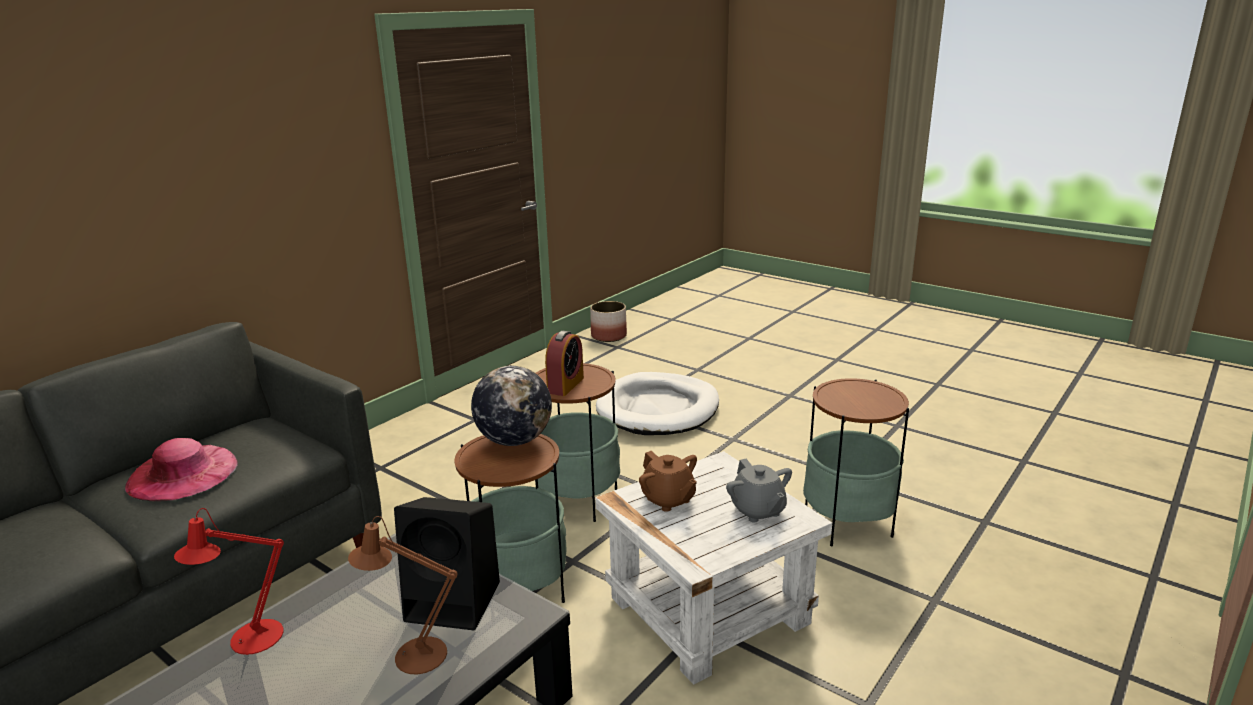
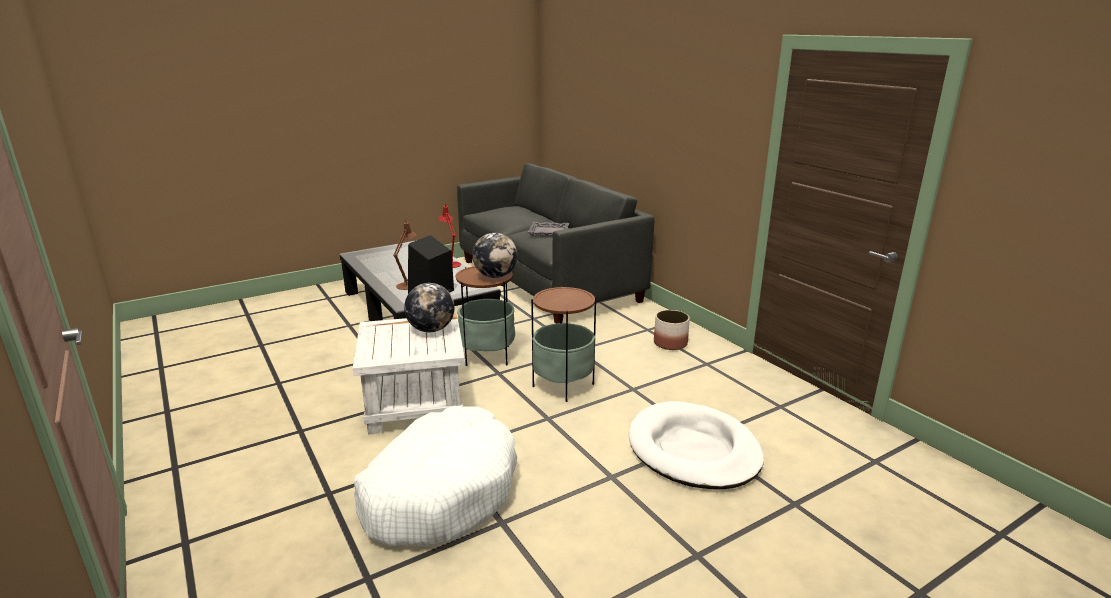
camera: 110 degrees right, 0 degrees up
pink hat [125,438,238,501] -> grey tray [528,222,569,237]
alarm clock [545,331,584,396] -> none
planter [590,301,627,342] -> planter moved to [654,310,690,350]
brown teapot [639,451,697,512] -> globe [404,283,455,332]
grey teapot [726,459,792,522] -> none
side table [803,378,909,546] -> white dog bed [354,406,517,546]

